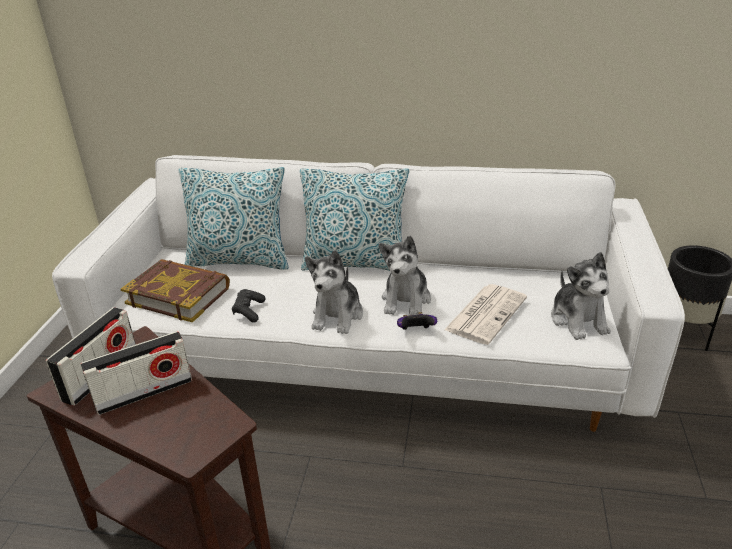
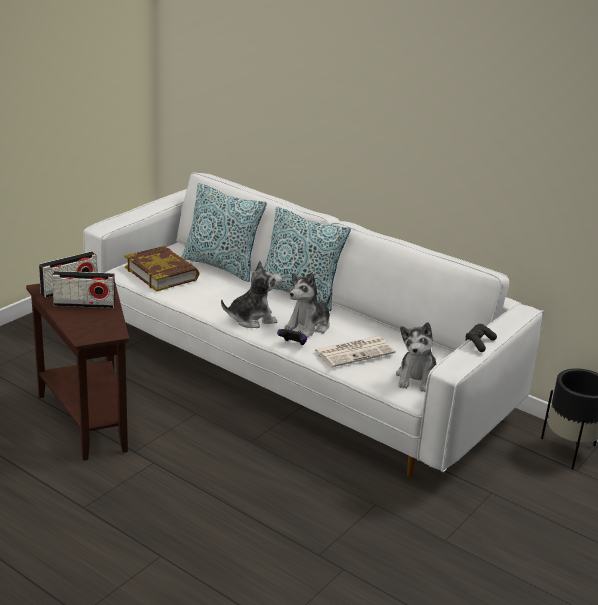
camera: 25 degrees right, 5 degrees down
black game controller [232,289,266,322] -> black game controller moved to [466,324,497,352]
plush toy [305,250,363,334] -> plush toy turned 150 degrees counterclockwise [221,261,282,328]

